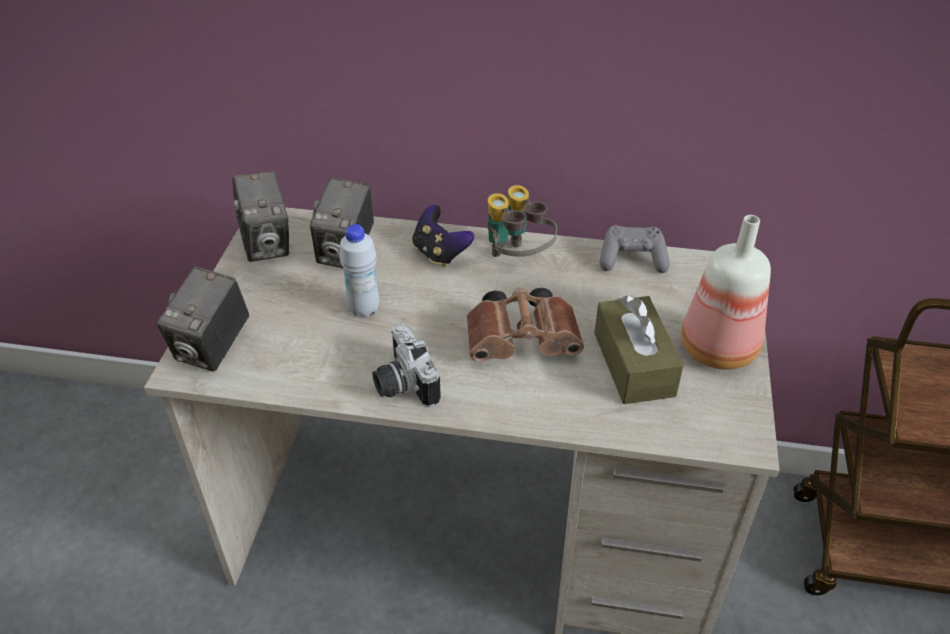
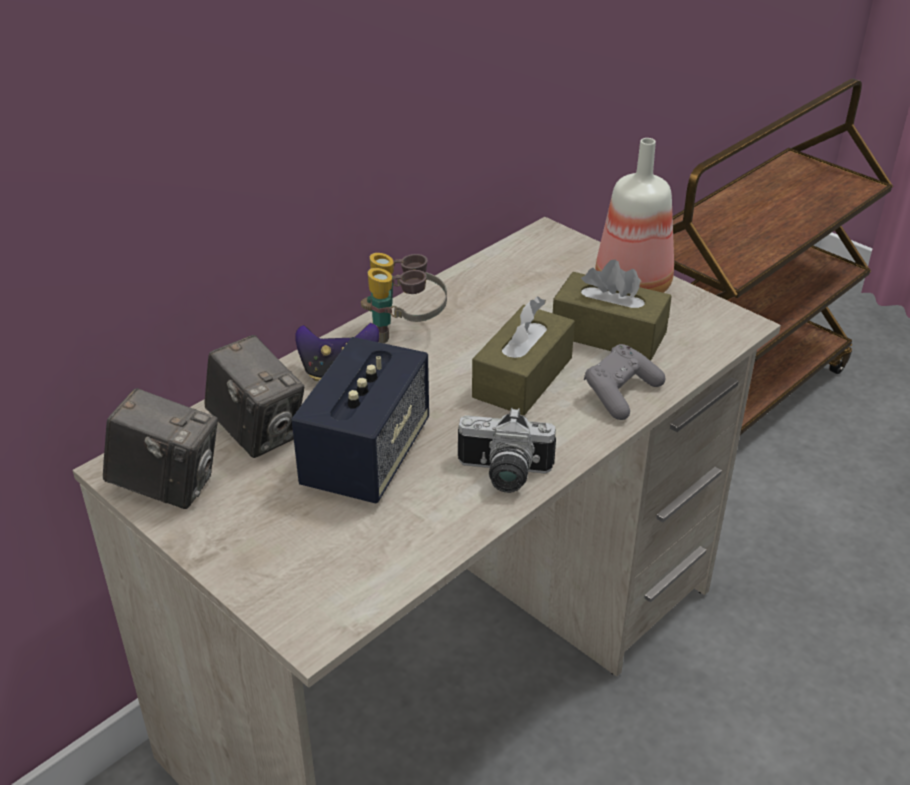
camera: 55 degrees left, 5 degrees down
camera [157,266,249,372] -> none
white bottle [339,224,380,318] -> speaker [292,337,429,503]
brown binoculars [467,287,584,362] -> brown tissue box [472,297,575,416]
grey game controller [600,225,670,273] -> grey game controller moved to [584,344,665,420]

